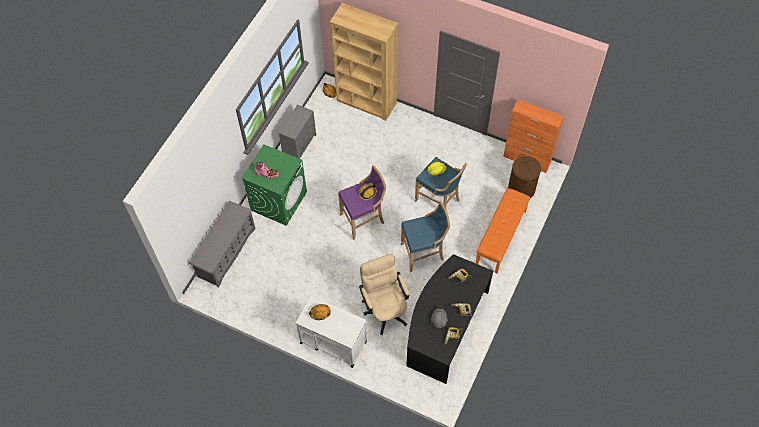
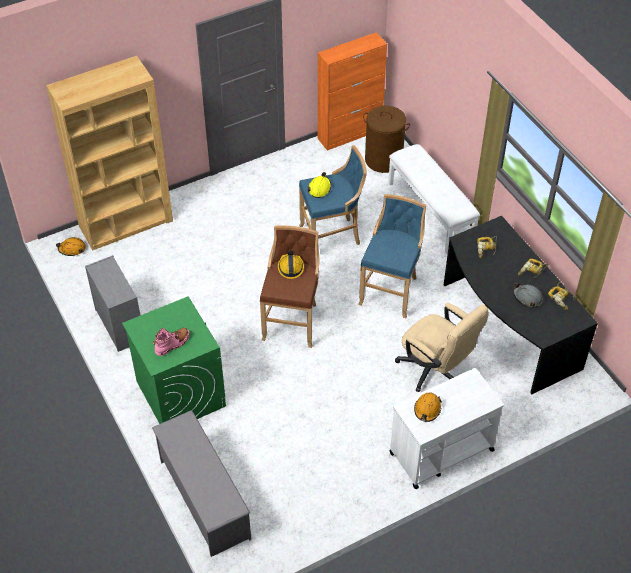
camera: 55 degrees left, 10 degrees down
purple stool [338,165,386,240] -> brown stool [260,226,320,348]
beige office chair [359,254,409,335] -> beige office chair turned 150 degrees counterclockwise [395,302,489,392]
orange bench [476,188,530,274] -> white bench [388,144,480,254]

